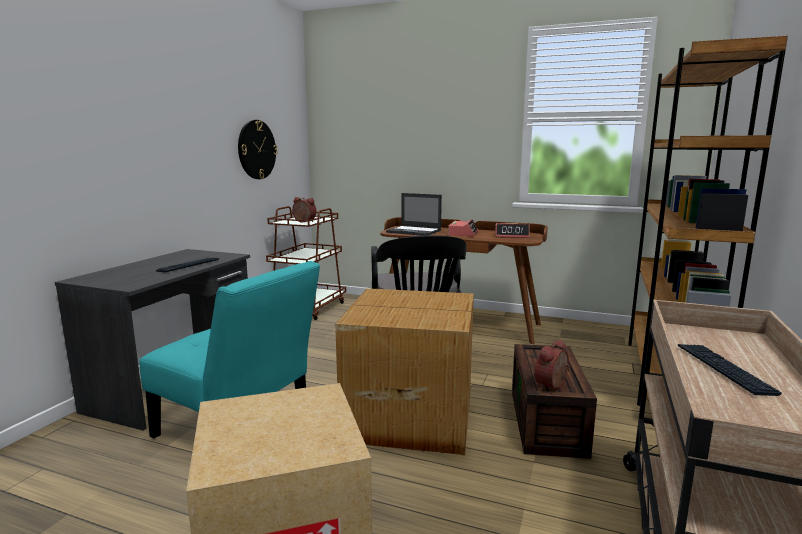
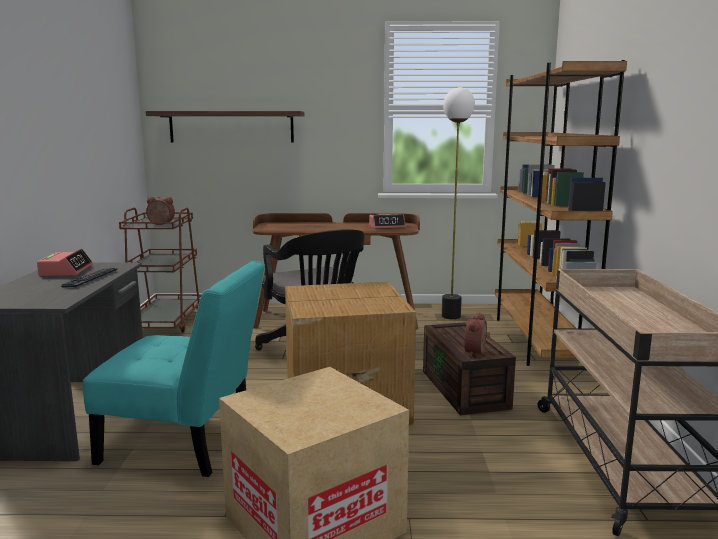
camera: 20 degrees left, 0 degrees up
wall clock [238,120,278,179] -> none
laptop [386,193,442,236] -> none
alarm clock [448,219,479,236] -> alarm clock moved to [37,249,93,276]
keyboard [678,344,782,396] -> none
none -> shelf [146,111,304,143]
none -> floor lamp [442,87,475,319]

